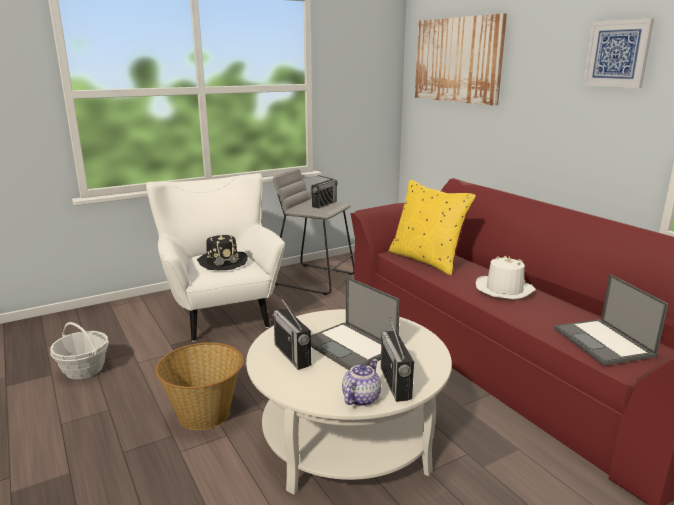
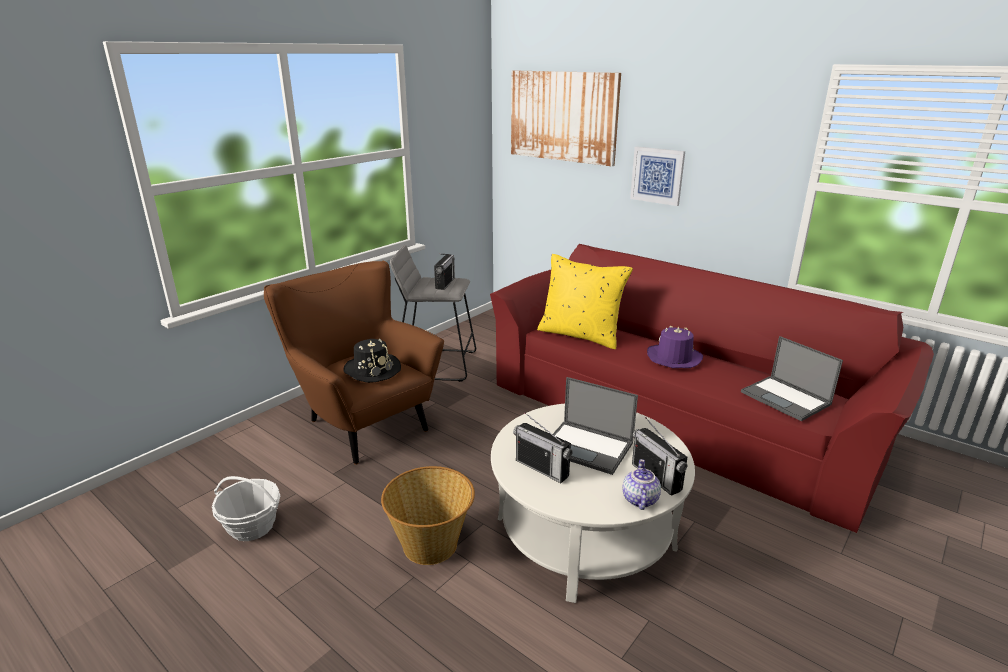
camera: 20 degrees left, 5 degrees up
white armchair [146,173,285,342] -> brown armchair [264,261,444,465]
white hat [476,256,536,299] -> purple hat [647,326,703,368]
picture [583,18,654,88] -> picture moved to [630,146,685,206]

